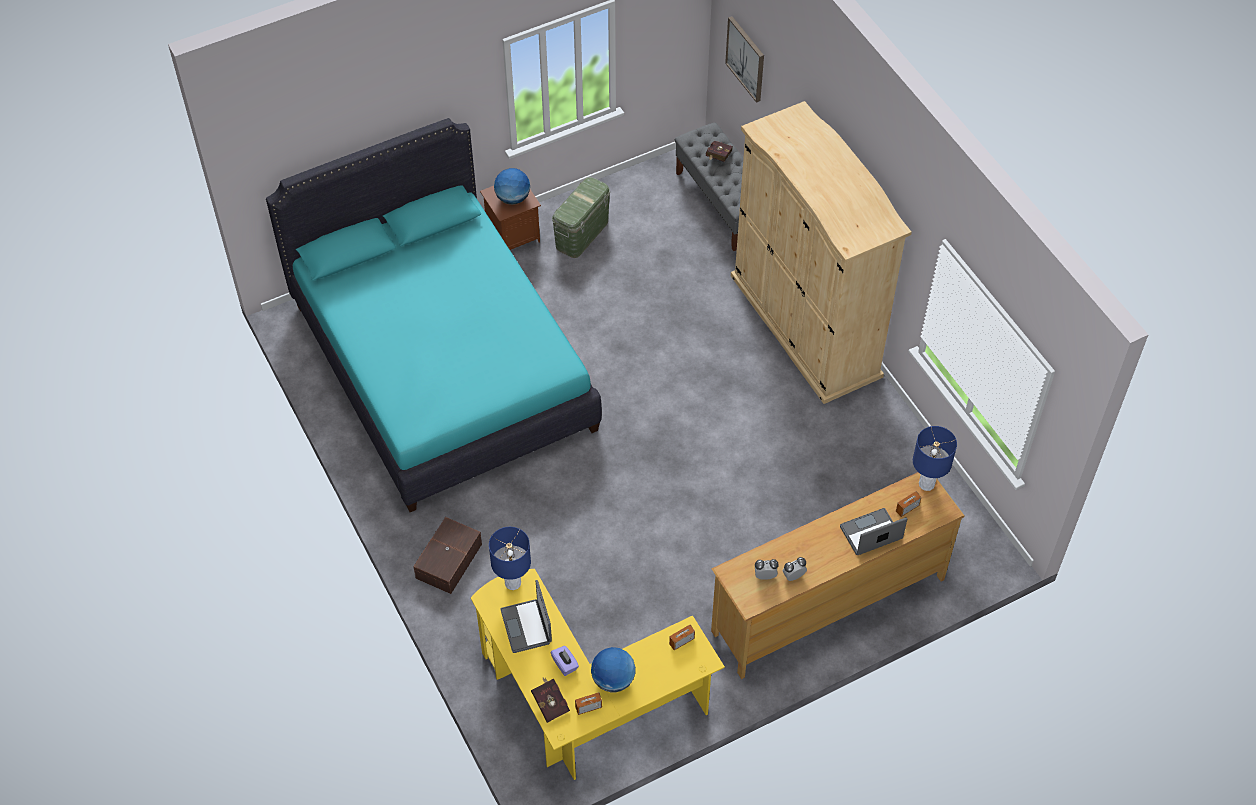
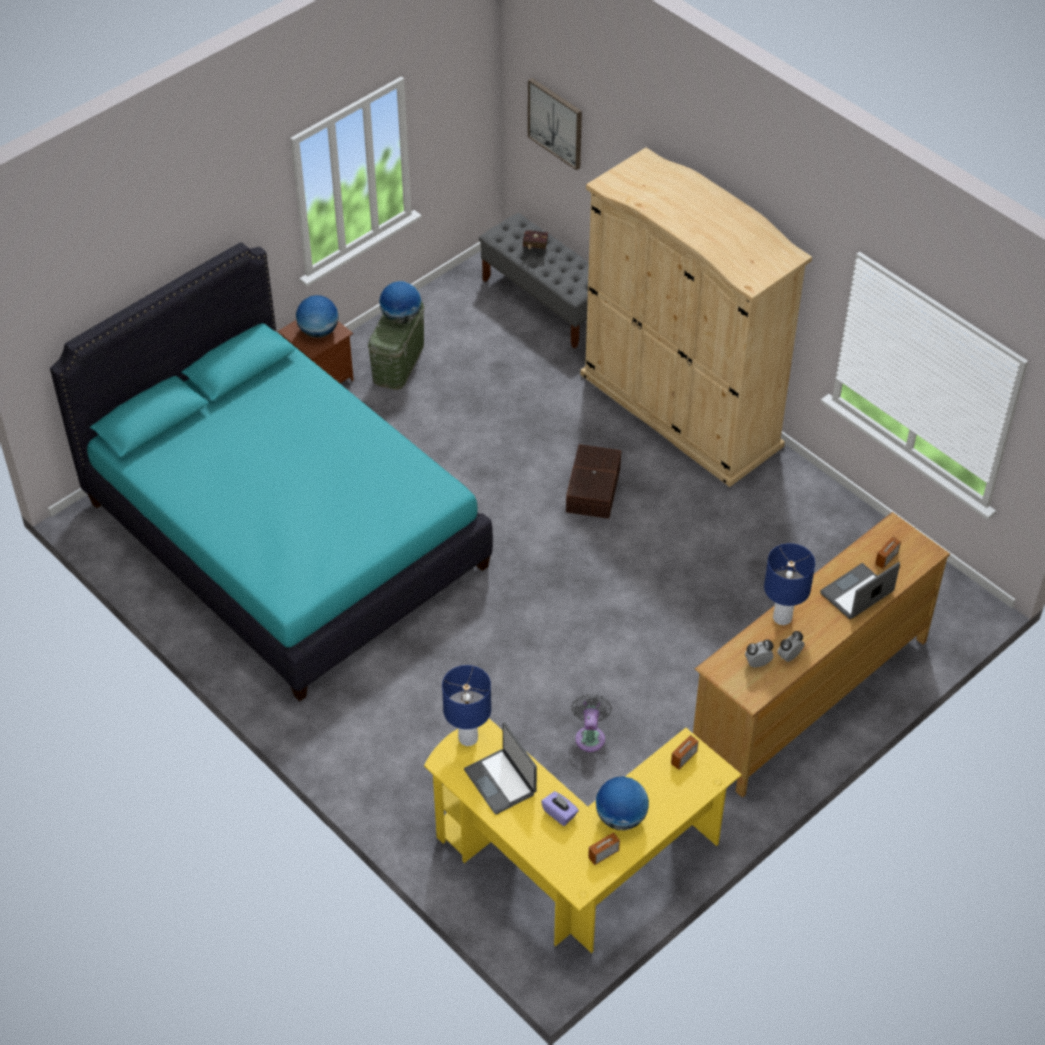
camera: 15 degrees left, 5 degrees down
brown storage box [413,517,482,594] -> brown storage box moved to [566,444,621,519]
red book [531,678,570,723] -> none
blue table lamp [913,426,957,491] -> blue table lamp moved to [764,543,815,625]
none -> globe [379,281,421,323]
none -> grey fan [571,694,612,752]

